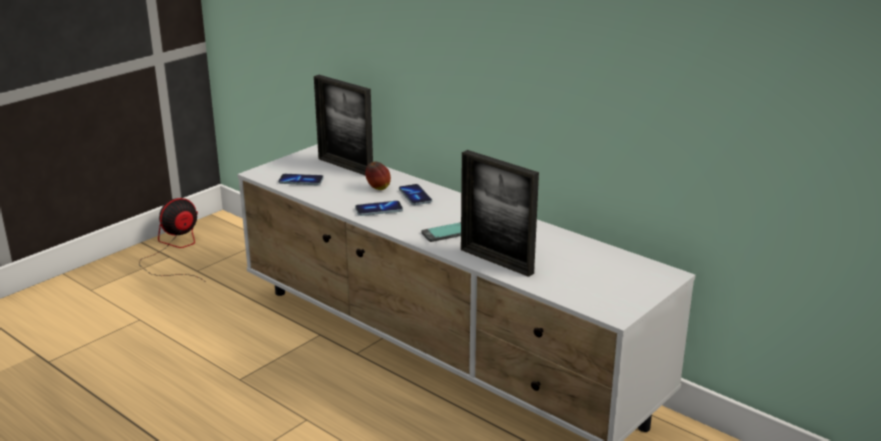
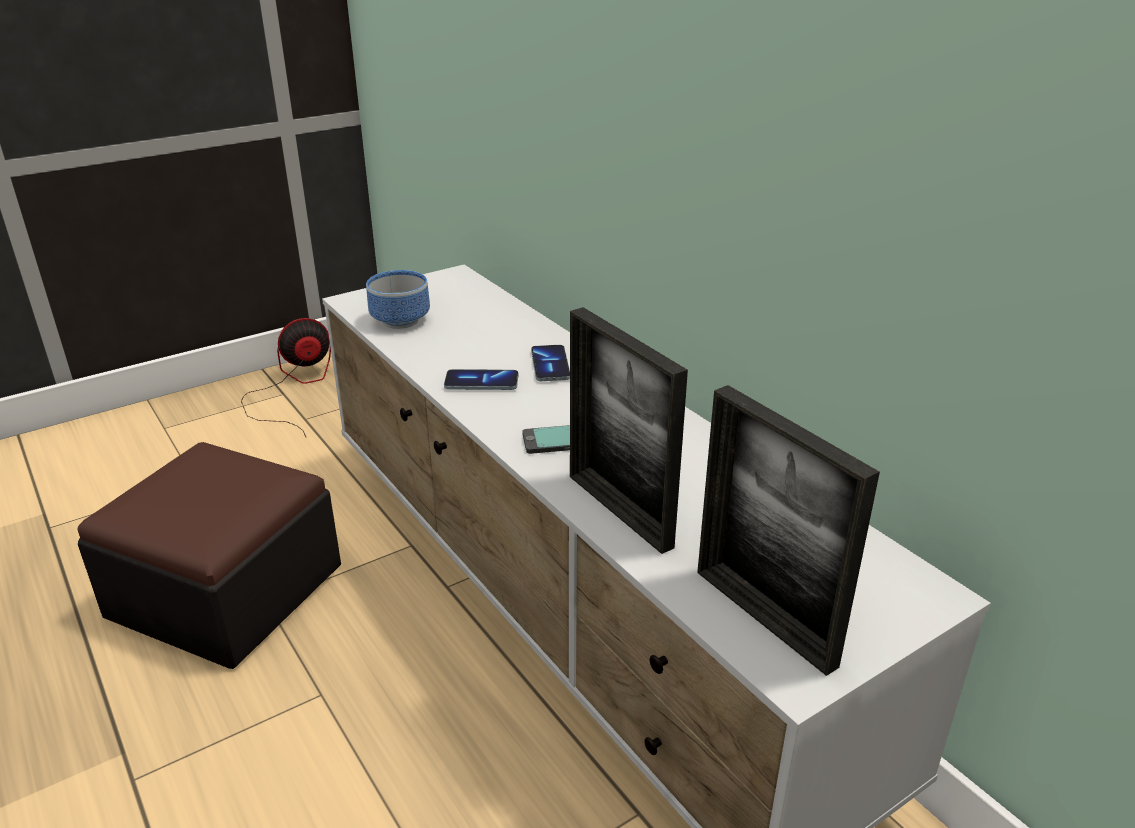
camera: 15 degrees right, 5 degrees up
phone [278,174,324,185] -> bowl [366,270,430,329]
picture frame [314,75,373,175] -> picture frame moved to [697,385,880,676]
apple [365,162,391,190] -> none
none -> ottoman [77,442,341,669]

